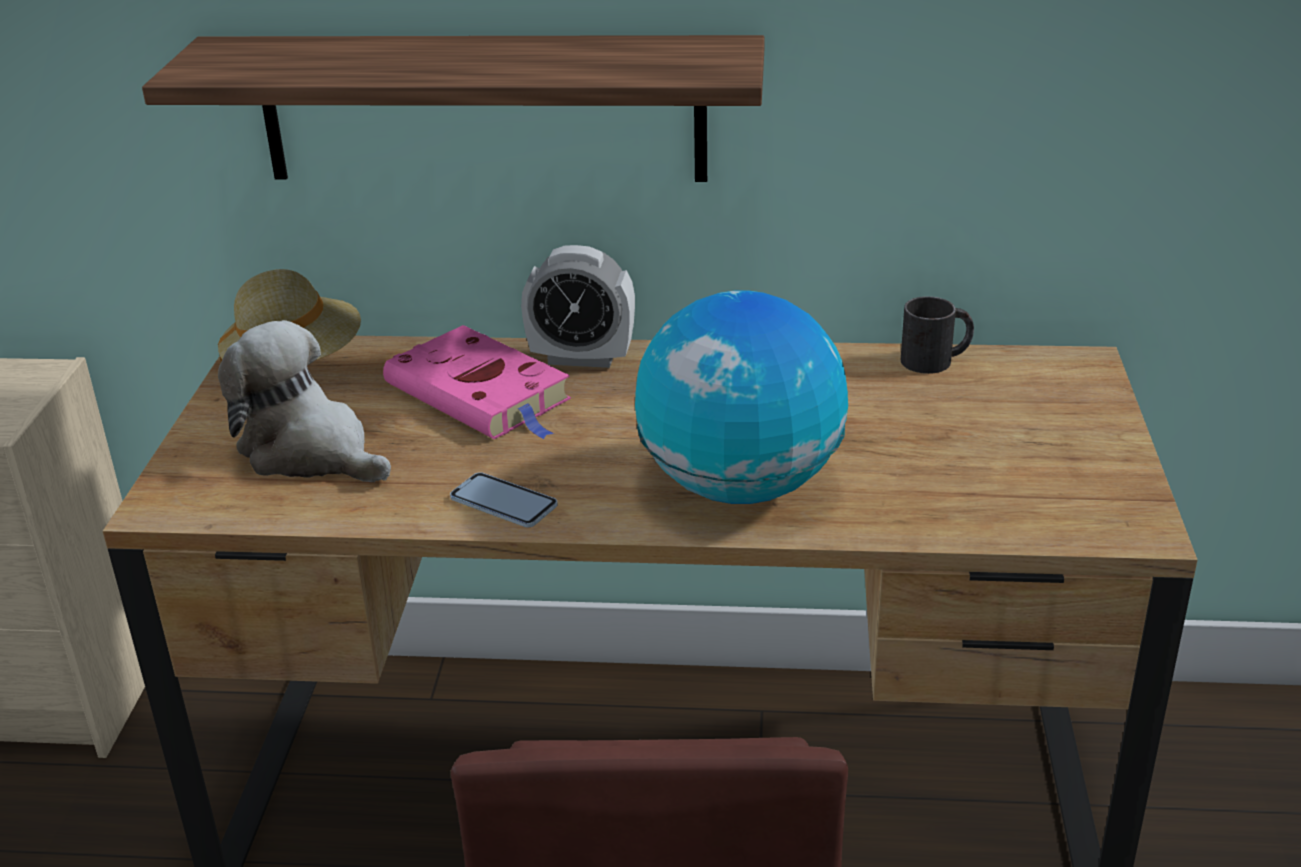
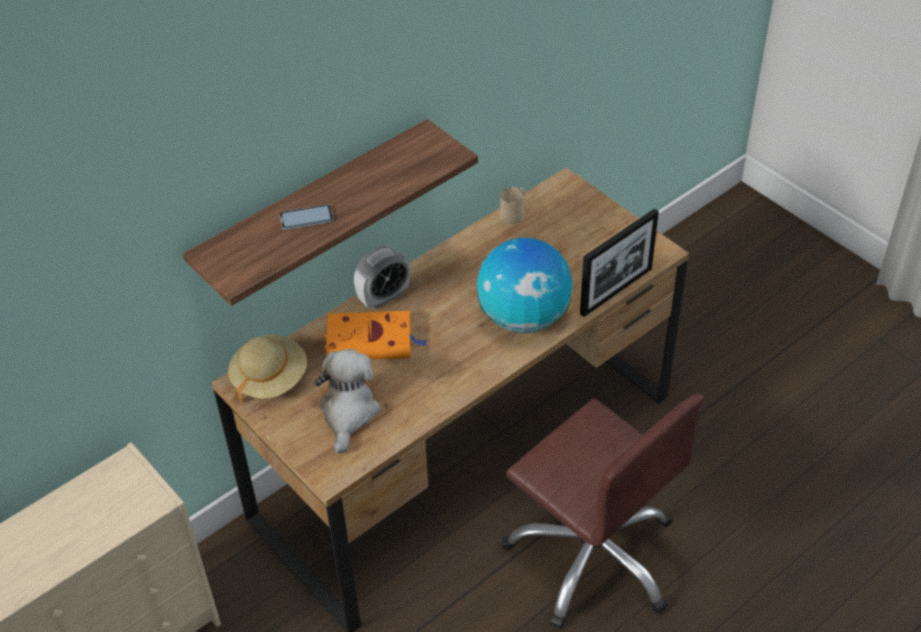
camera: 45 degrees left, 15 degrees up
plush toy [218,320,391,482] -> plush toy turned 105 degrees clockwise [313,349,380,454]
pink book [383,325,571,439] -> orange book [325,311,427,360]
phone [450,472,558,527] -> phone moved to [279,204,334,230]
black mug [901,296,974,374] -> beige mug [500,187,526,224]
none -> picture frame [580,208,659,317]

